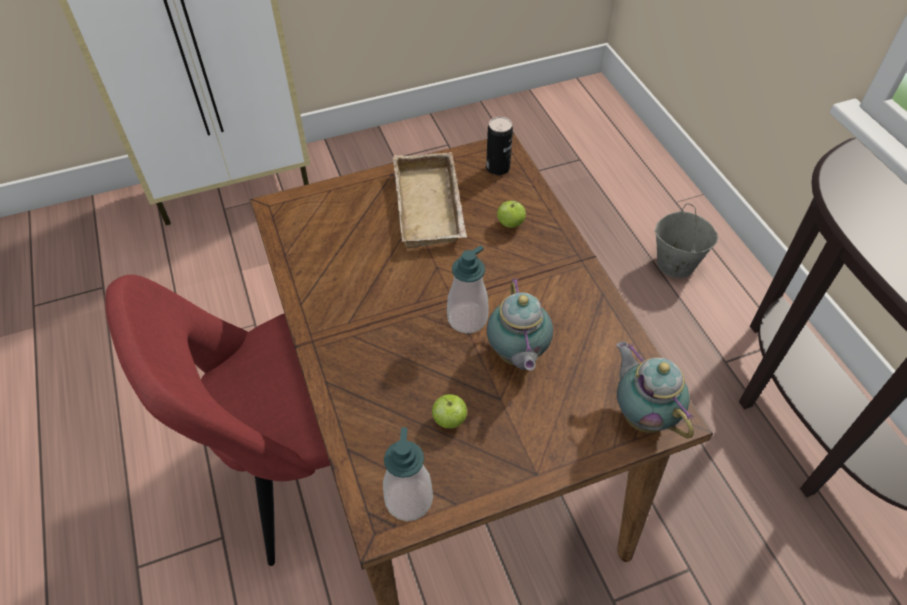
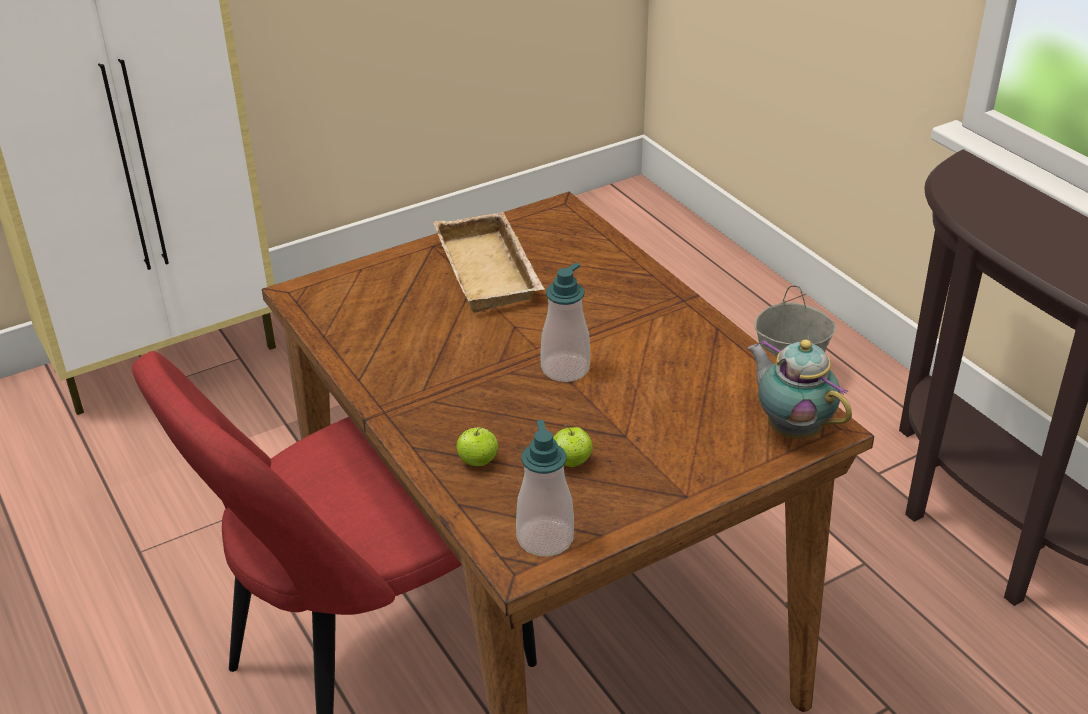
camera: 10 degrees left, 15 degrees down
can [486,117,513,175] -> none
teapot [487,278,553,371] -> none
apple [497,201,526,228] -> apple moved to [456,427,498,466]

